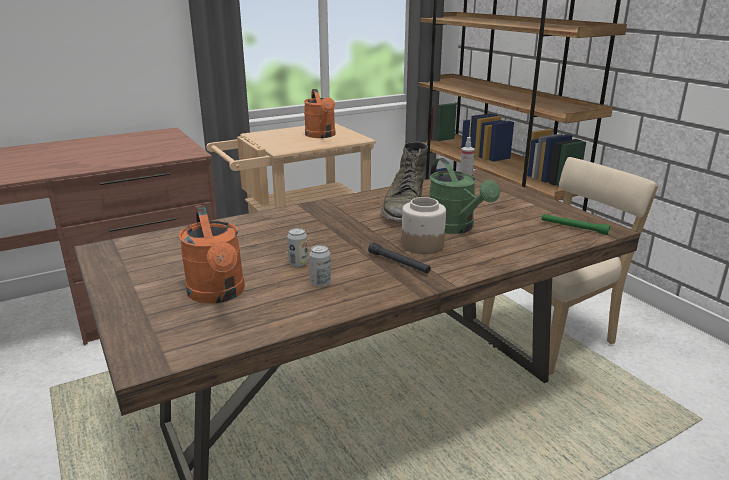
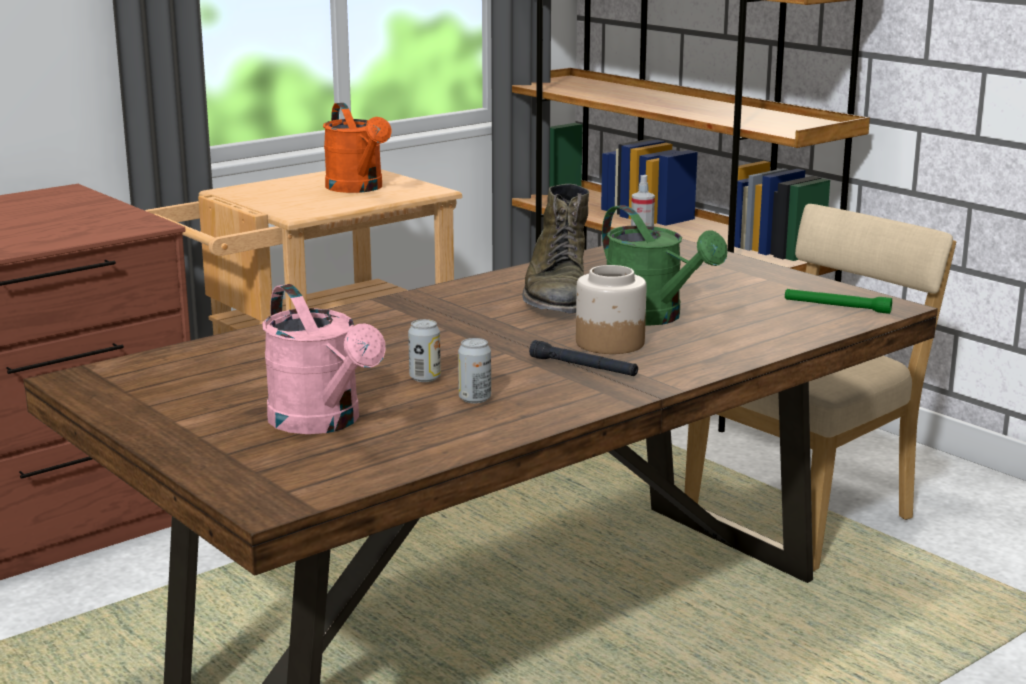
camera: 10 degrees left, 5 degrees down
orange watering can [178,205,245,303] -> pink watering can [262,284,386,434]

